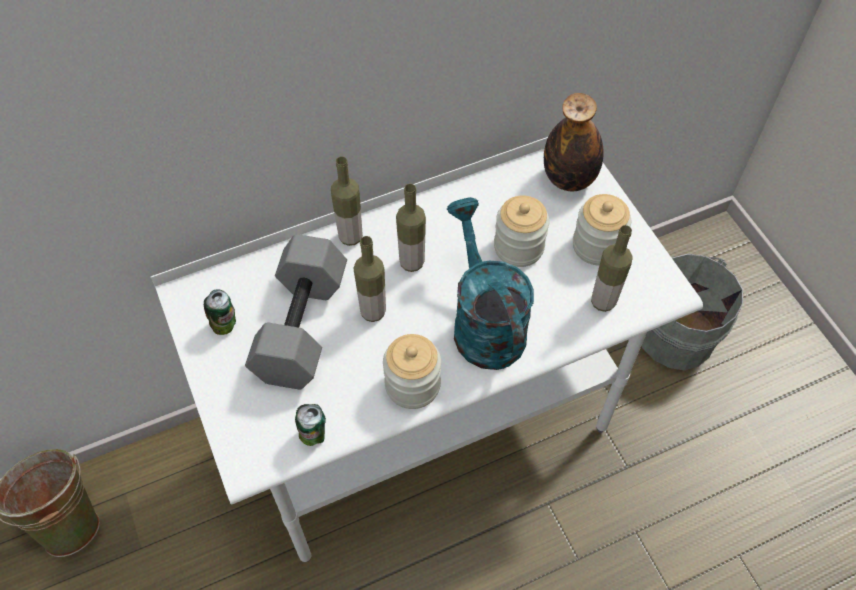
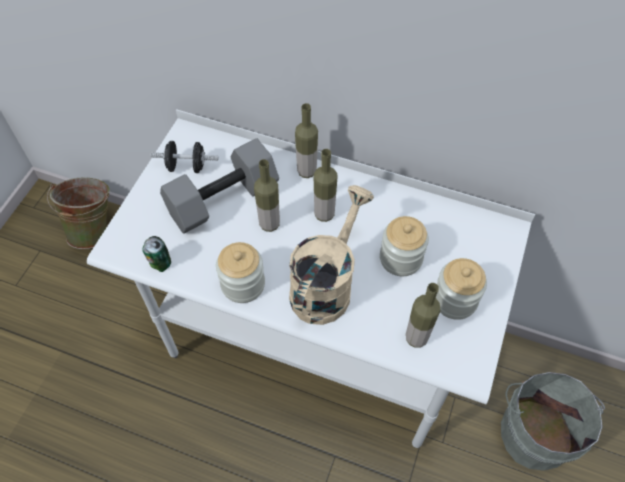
camera: 45 degrees right, 0 degrees up
can [204,290,236,335] -> black dumbbell [151,141,218,173]
turquoise watering can [447,197,534,370] -> beige watering can [289,185,374,325]
bottle [544,93,603,191] -> none

